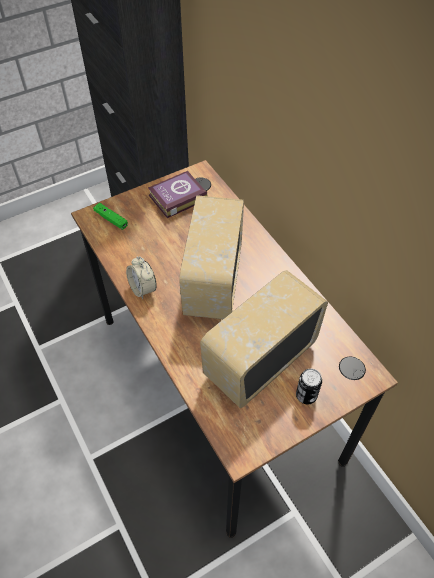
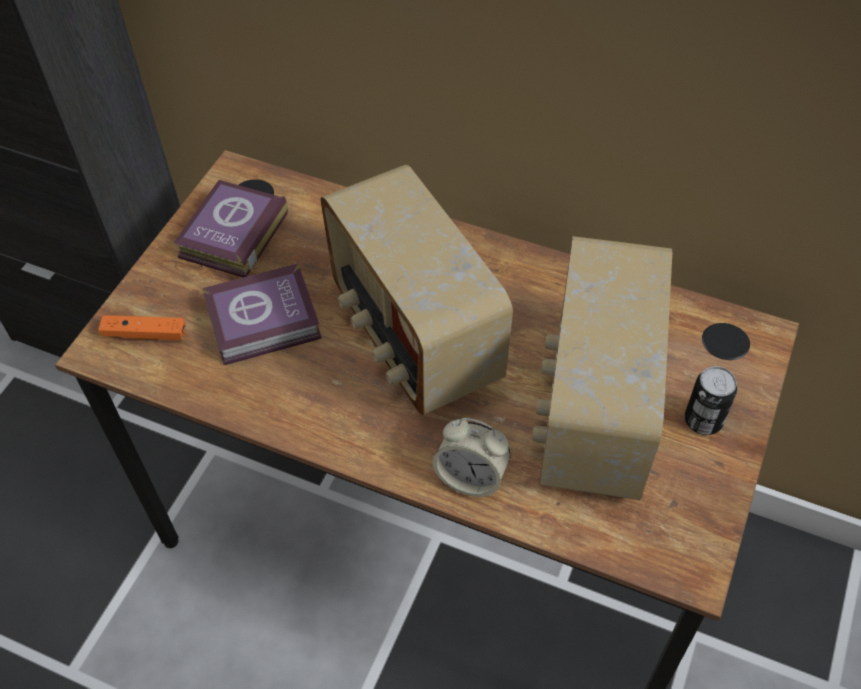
camera: 35 degrees left, 0 degrees up
green game controller [93,203,128,230] -> orange game controller [98,315,186,340]
alarm clock [126,256,157,299] -> alarm clock moved to [433,418,511,497]
none -> book [202,263,322,365]

